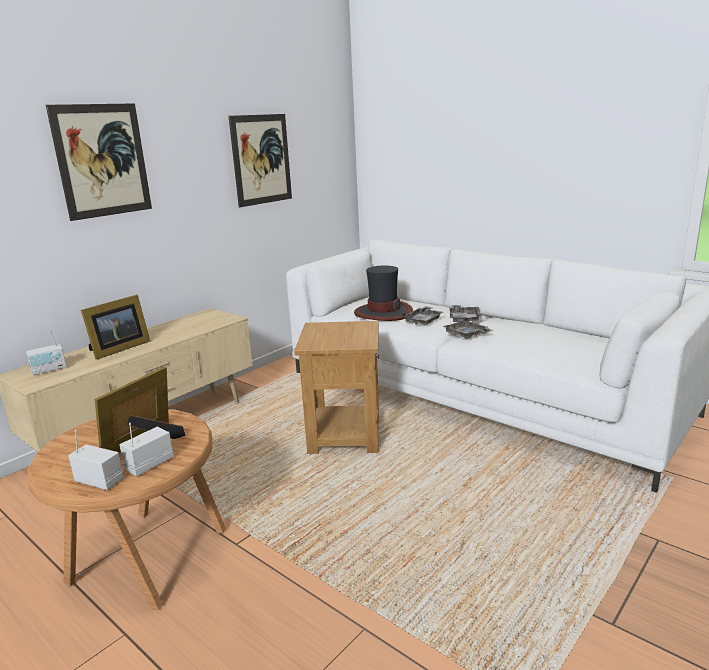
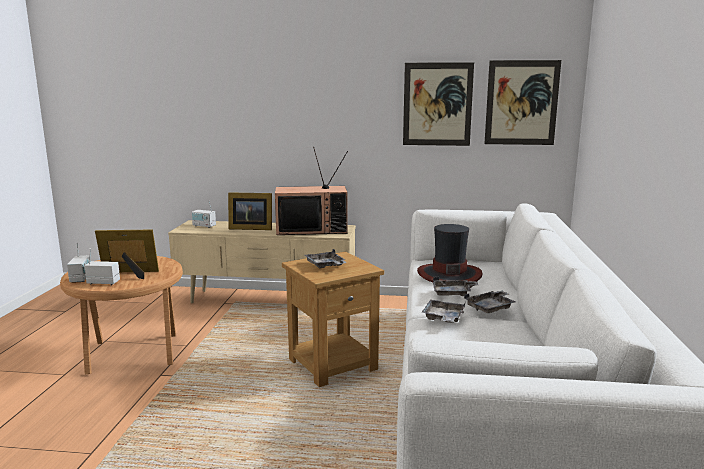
camera: 55 degrees right, 5 degrees down
picture [46,103,152,221] -> picture moved to [485,60,561,145]
none -> television [275,147,348,235]
none -> grey tray [305,249,347,269]

